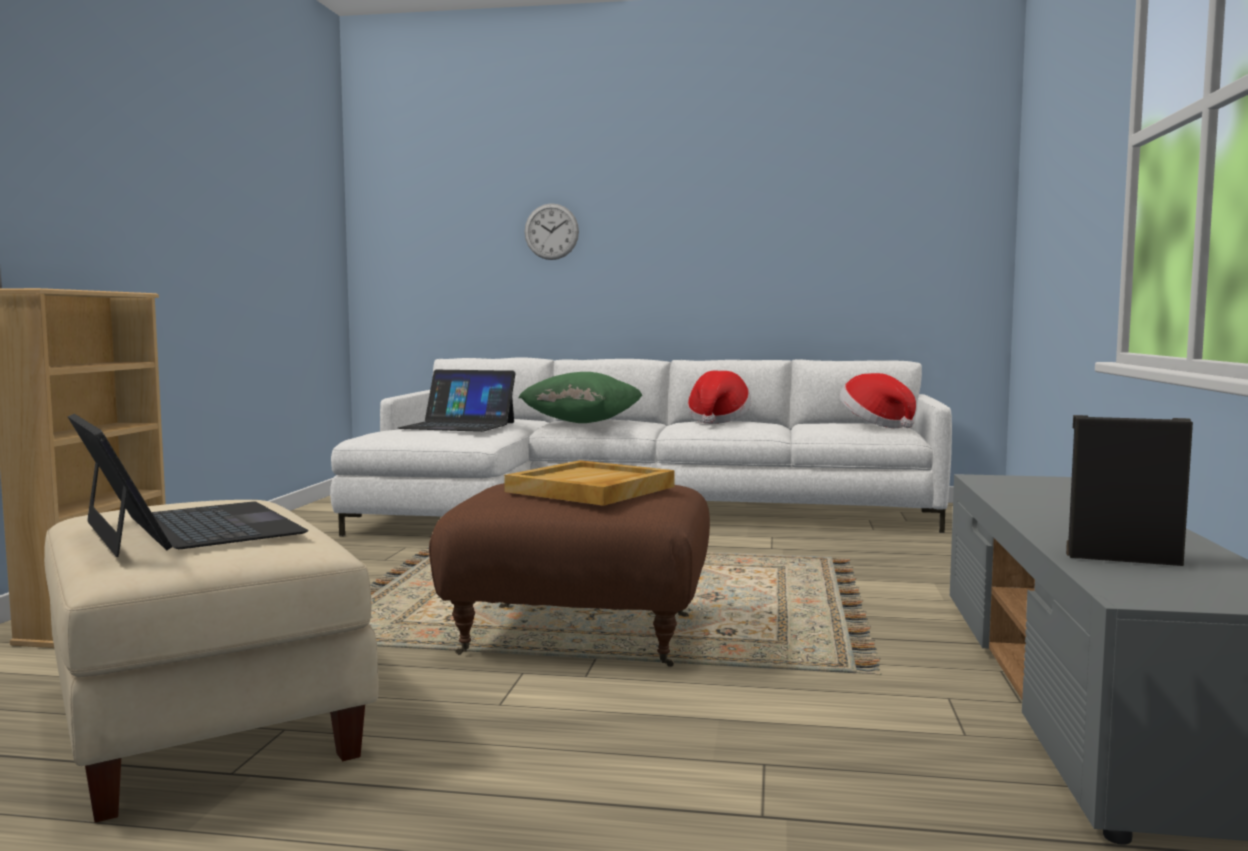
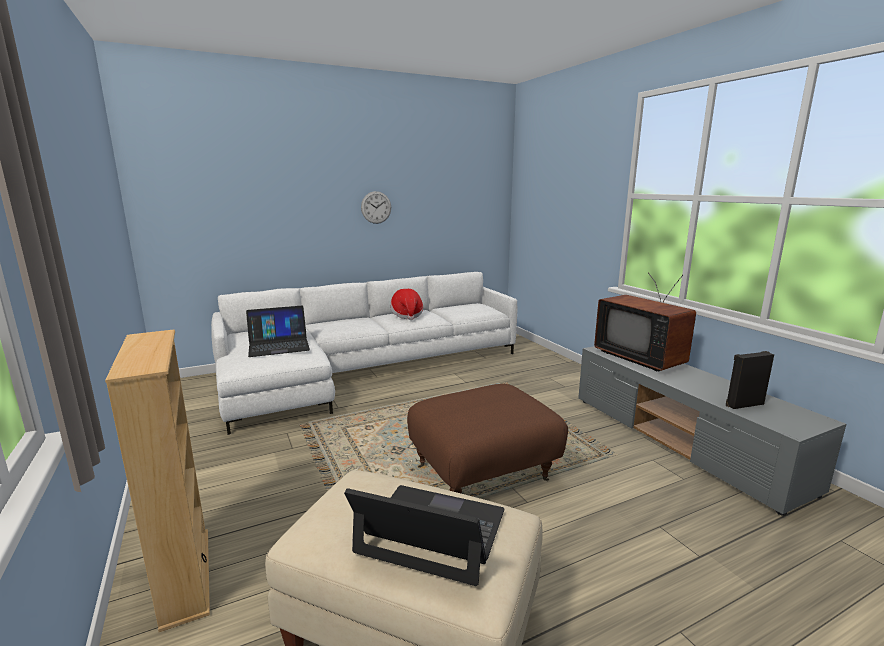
camera: 35 degrees left, 10 degrees up
beige tray [504,460,675,506] -> none
green pillow [518,372,642,423] -> none
wall clock [524,203,579,260] -> wall clock moved to [361,191,391,224]
hat [839,373,916,428] -> none
none -> television [594,272,696,372]

